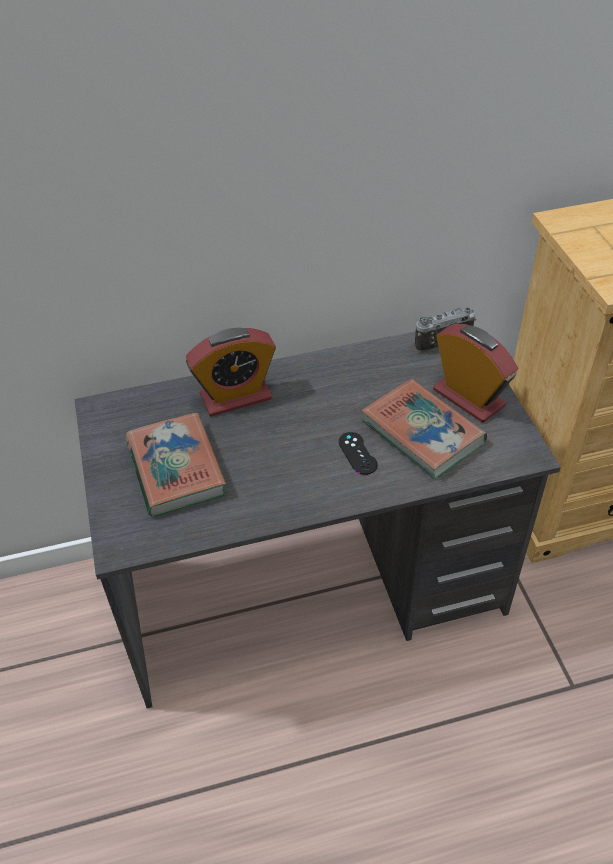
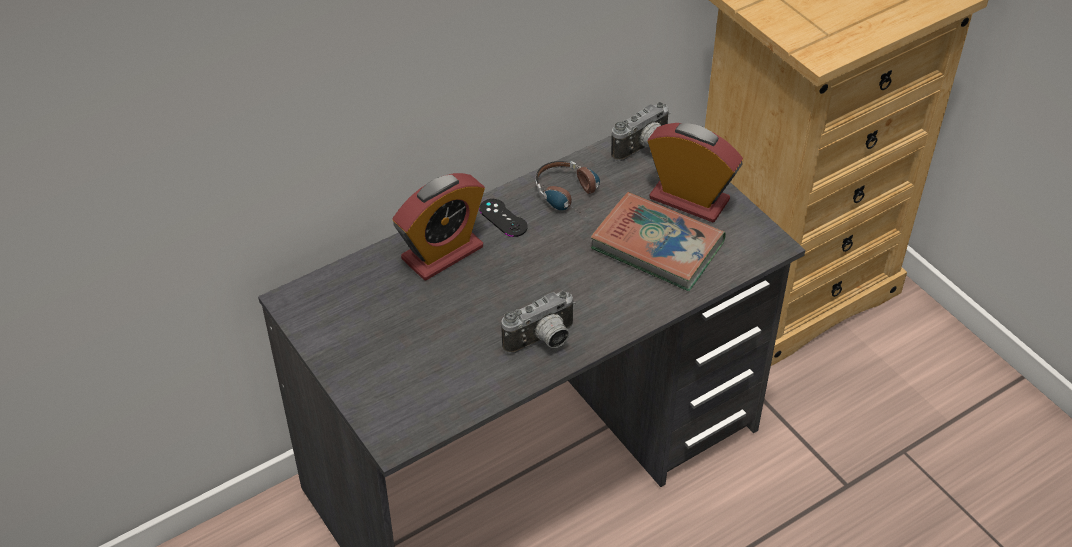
camera: 20 degrees left, 0 degrees up
book [126,413,226,517] -> none
black game controller [338,432,378,475] -> black game controller moved to [479,199,528,237]
none -> camera [501,291,576,354]
none -> headphones [536,161,600,216]

